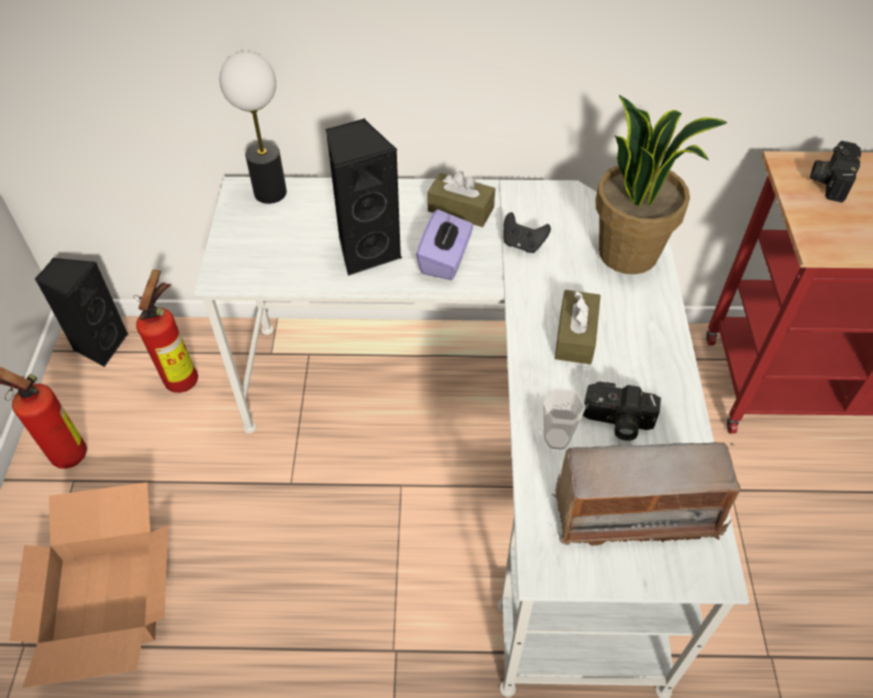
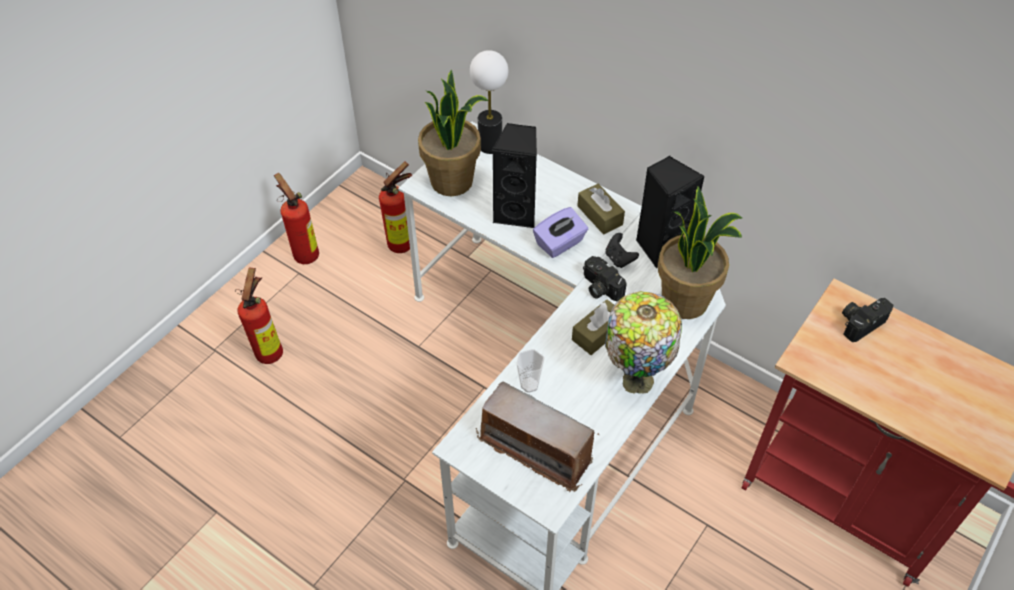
camera: 35 degrees right, 0 degrees up
cardboard box [10,482,168,688] -> fire extinguisher [235,268,283,364]
black speaker [35,257,129,367] -> black speaker moved to [636,156,705,268]
camera [583,382,661,441] -> camera moved to [583,256,627,301]
none -> potted plant [418,70,488,196]
none -> table lamp [605,291,682,394]

